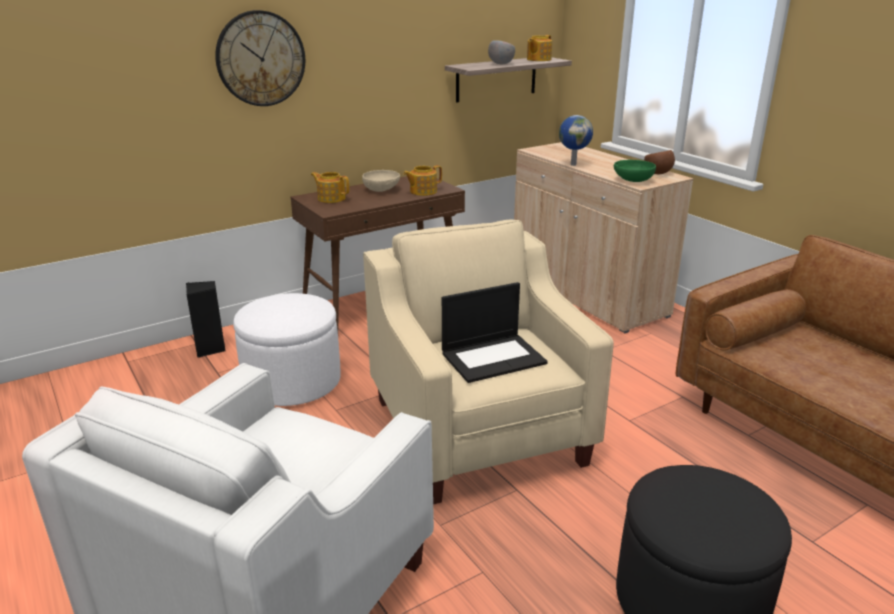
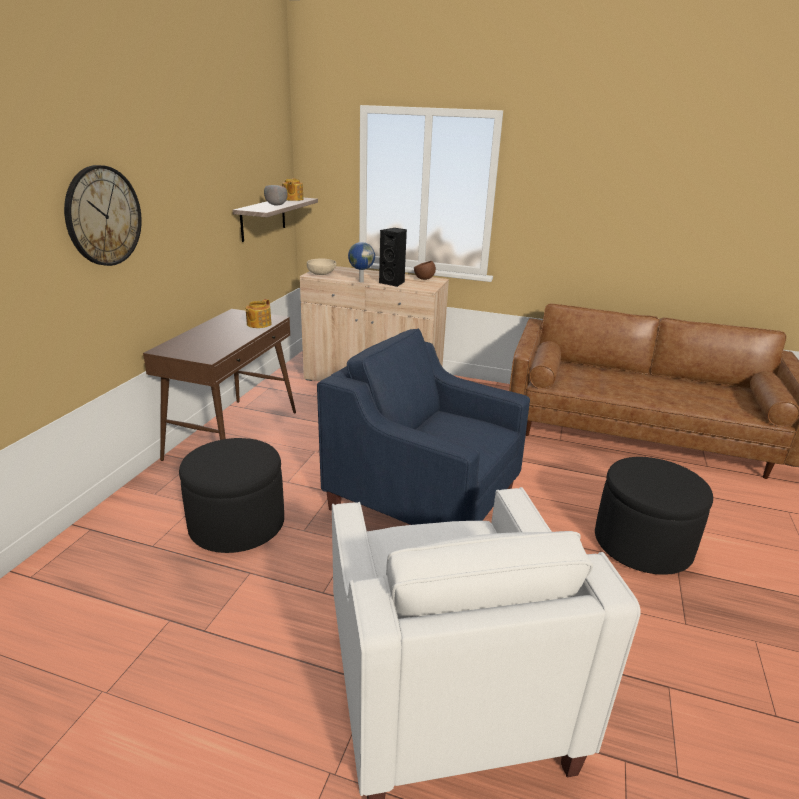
camera: 40 degrees left, 0 degrees up
black speaker [186,281,225,358] -> black speaker moved to [379,228,407,287]
white ottoman [233,293,341,406] -> black ottoman [179,438,284,553]
teapot [311,172,349,203] -> none
beige bowl [362,170,400,192] -> beige bowl moved to [307,259,337,275]
beige armchair [363,220,614,504] -> blue armchair [317,328,530,525]
laptop [442,282,548,383] -> none
green bowl [614,160,656,182] -> none

